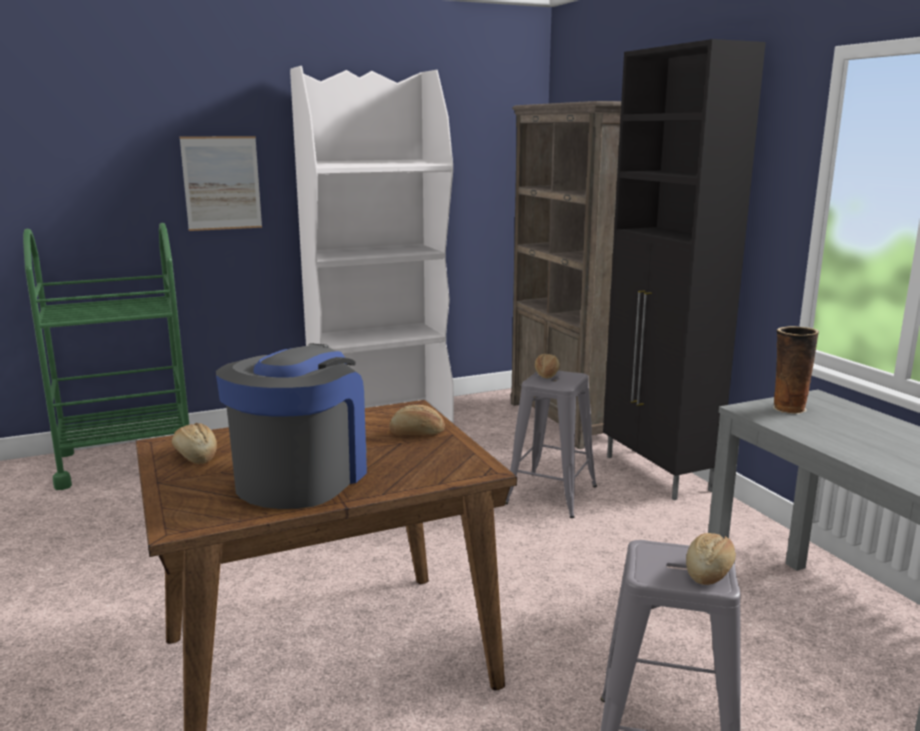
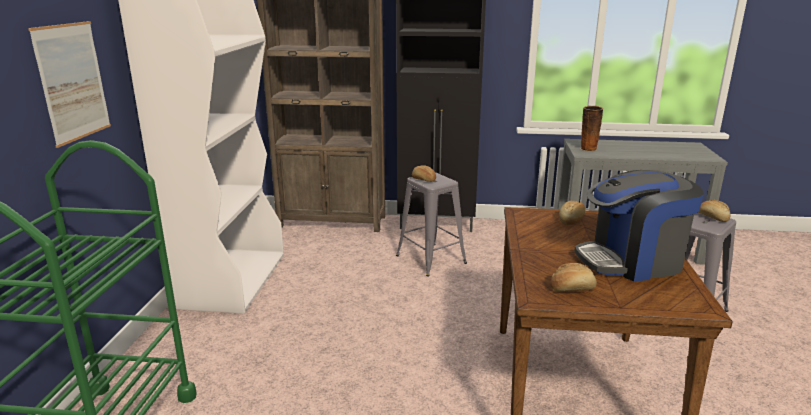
camera: 60 degrees left, 5 degrees up
coffee machine [216,343,367,509] -> coffee machine turned 60 degrees counterclockwise [574,170,704,282]

